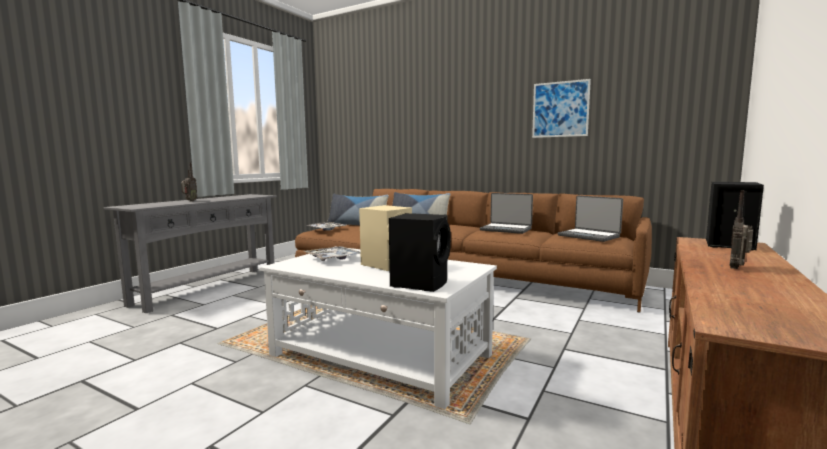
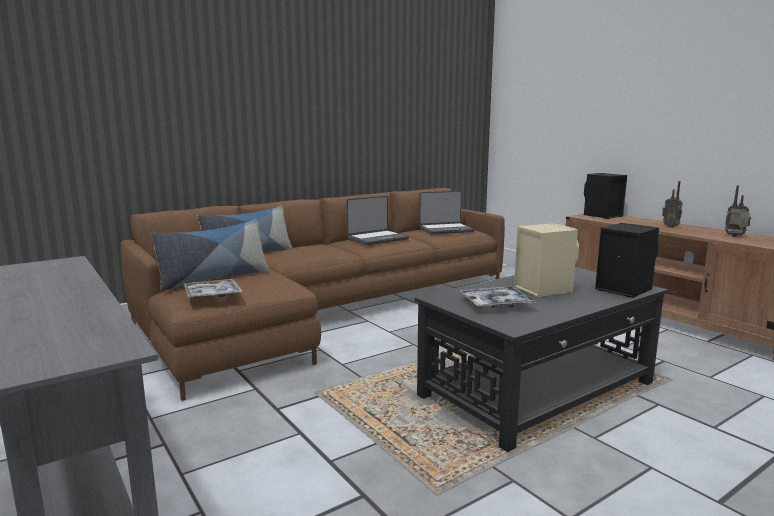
camera: 65 degrees left, 5 degrees up
radio [181,162,197,201] -> radio moved to [725,185,751,237]
white coffee table [260,246,497,409] -> black coffee table [415,267,668,452]
picture [532,79,591,138] -> none

